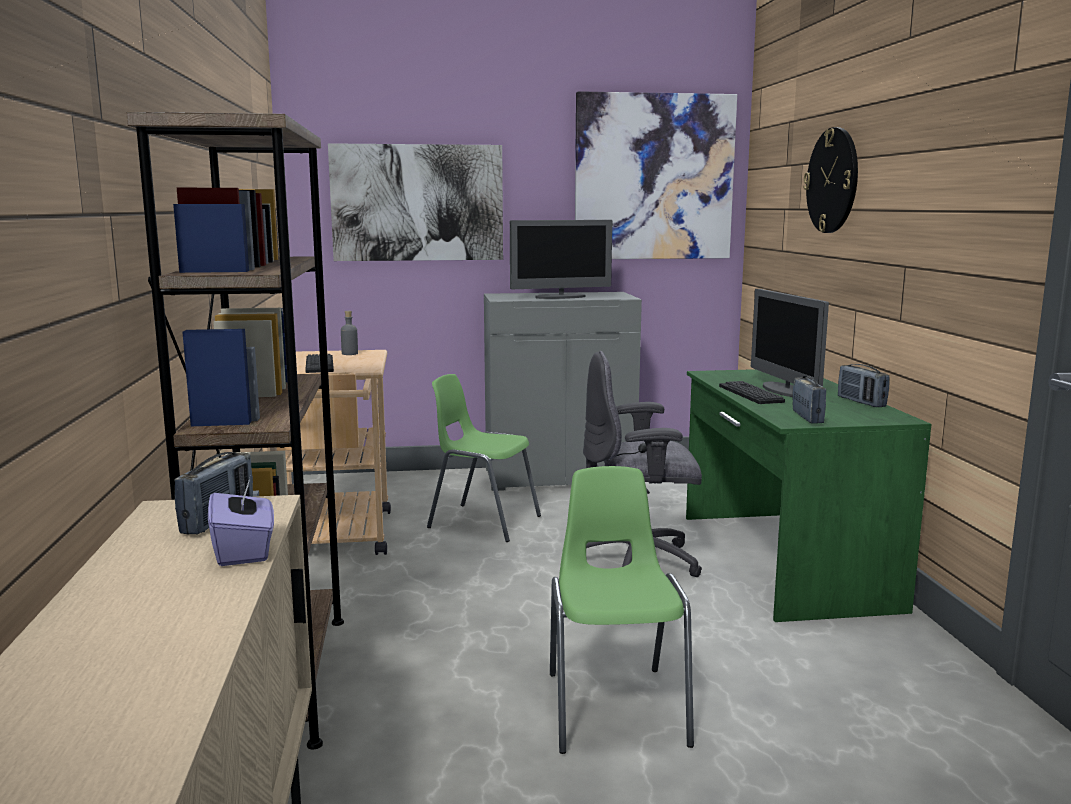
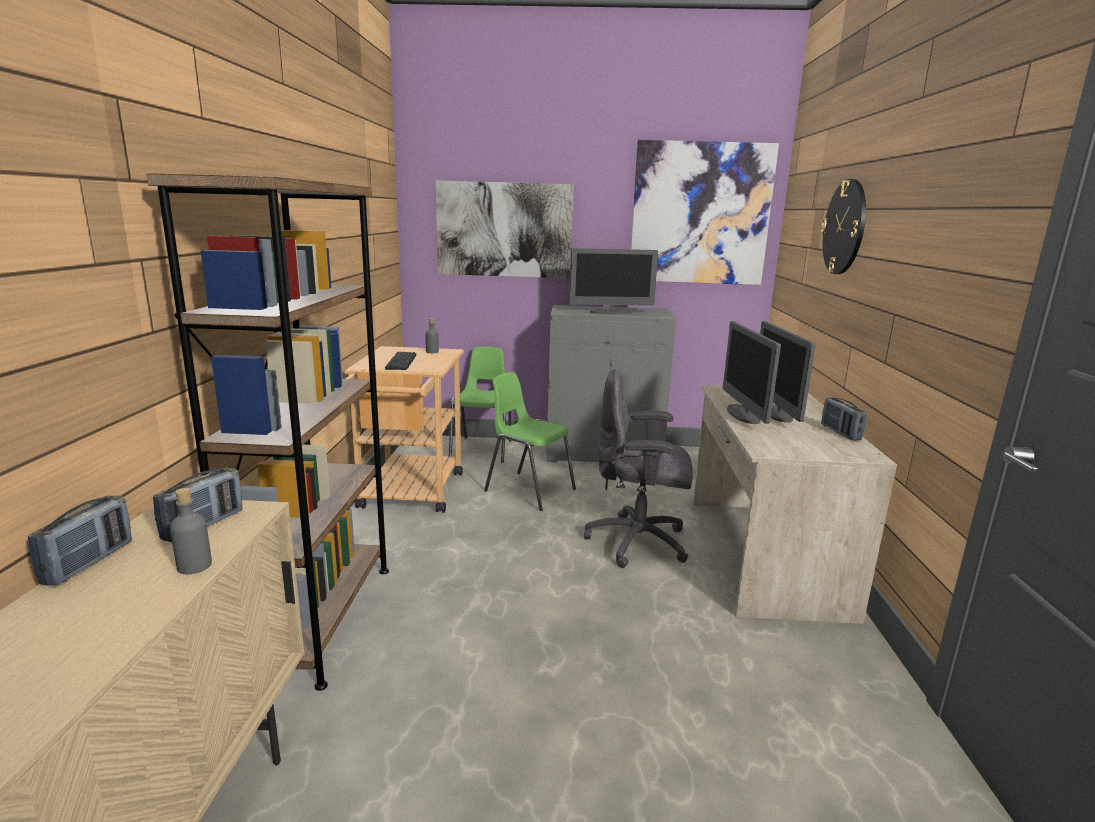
camera: 10 degrees right, 5 degrees up
purple tissue box [208,476,274,566] -> grey bottle [170,488,212,574]
green chair [550,466,694,754] -> green chair moved to [449,346,511,462]
green desk [686,369,931,622] -> beige desk [693,385,897,624]
keyboard [719,381,785,404] -> monitor [723,322,781,424]
radio [793,376,826,424] -> radio moved to [28,496,132,586]

